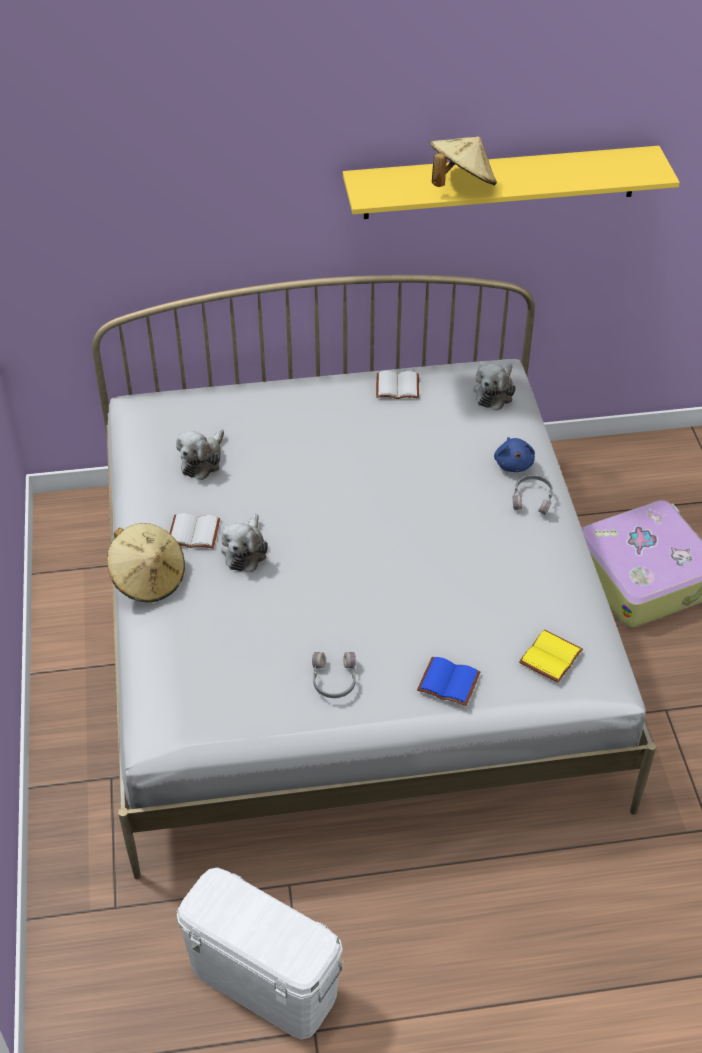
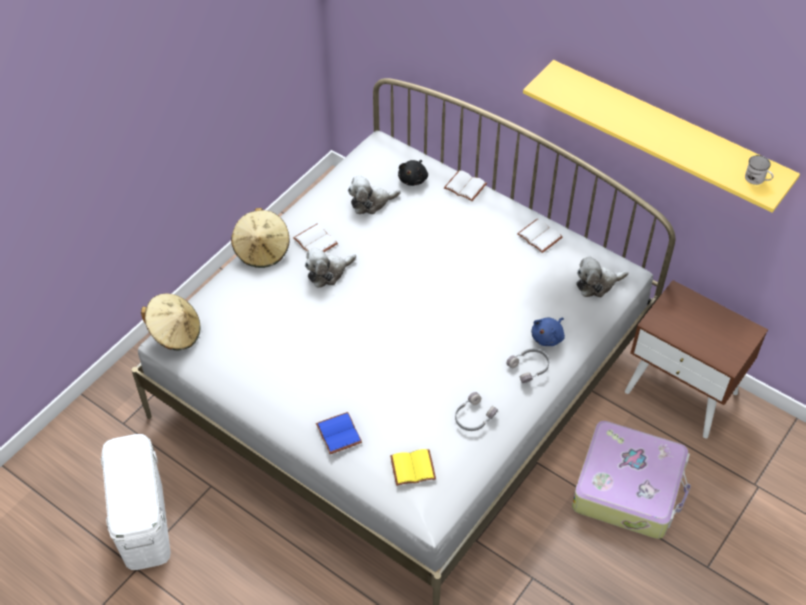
camera: 45 degrees right, 5 degrees up
grey headphones [312,652,356,698] -> grey headphones moved to [455,392,498,431]
beige hat [430,137,497,187] -> beige hat moved to [141,294,201,351]
none -> black plush toy [398,160,428,186]
none -> white book [444,171,487,201]
none -> brown nightstand [625,280,768,438]
none -> white mug [745,155,774,185]

